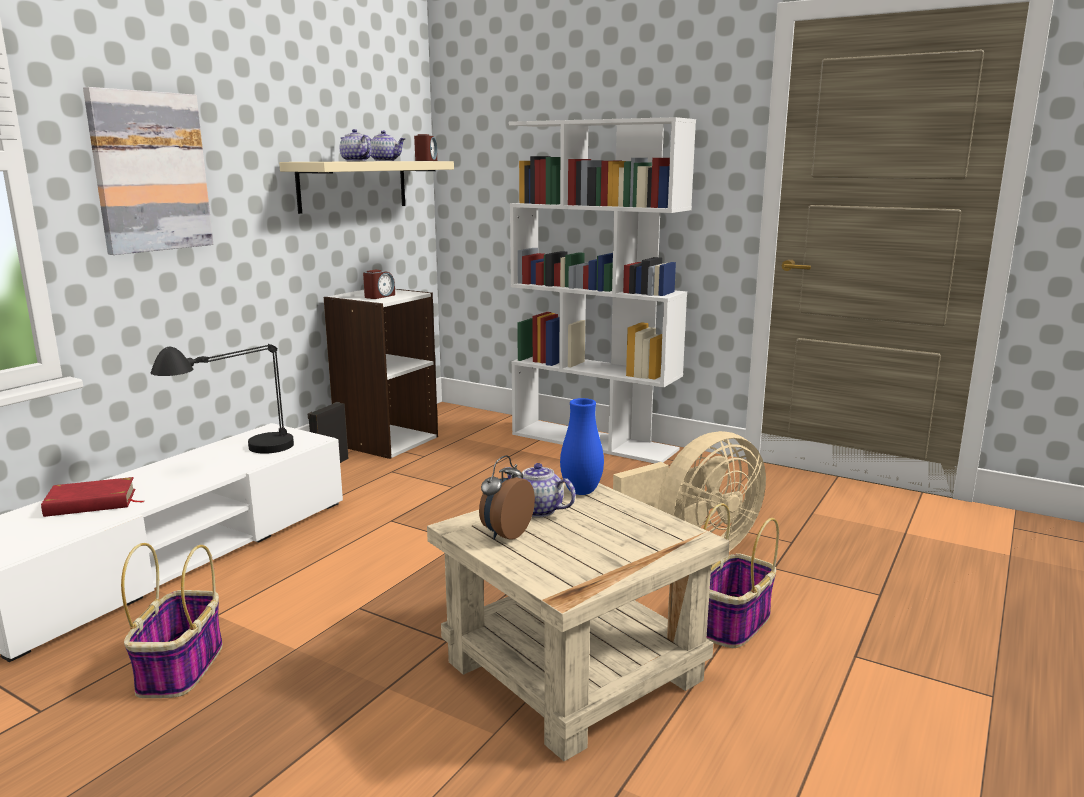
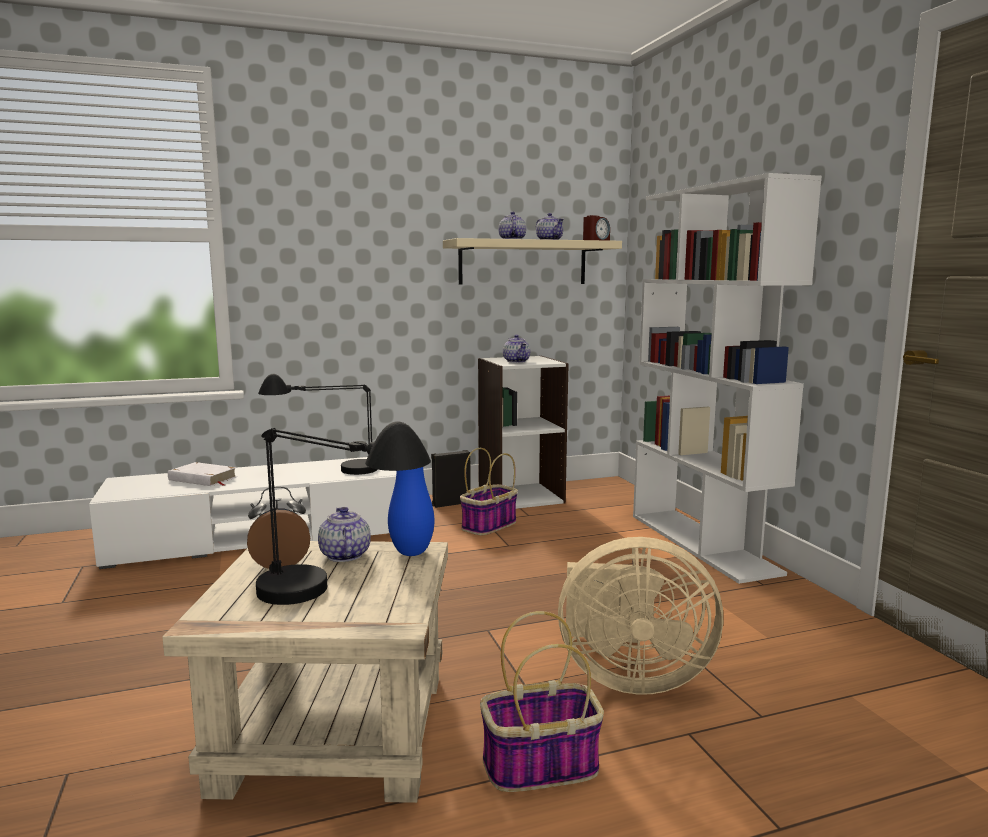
camera: 40 degrees right, 5 degrees down
red book [41,477,144,517] -> white book [168,462,237,486]
picture [83,87,213,255] -> none
basket [121,543,223,698] -> basket moved to [460,448,518,535]
alarm clock [363,270,395,299] -> teapot [503,334,530,363]
none -> black table lamp [256,421,431,605]

